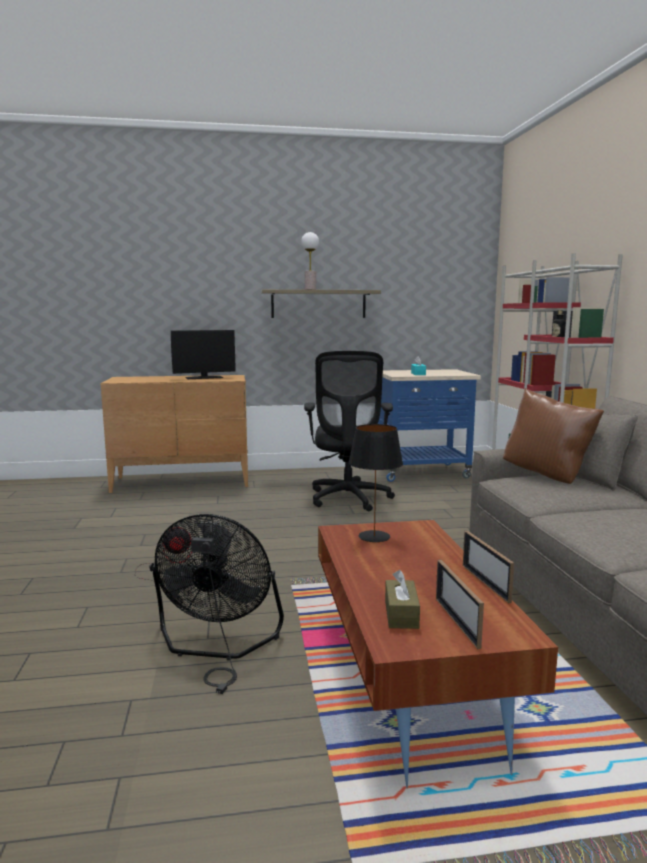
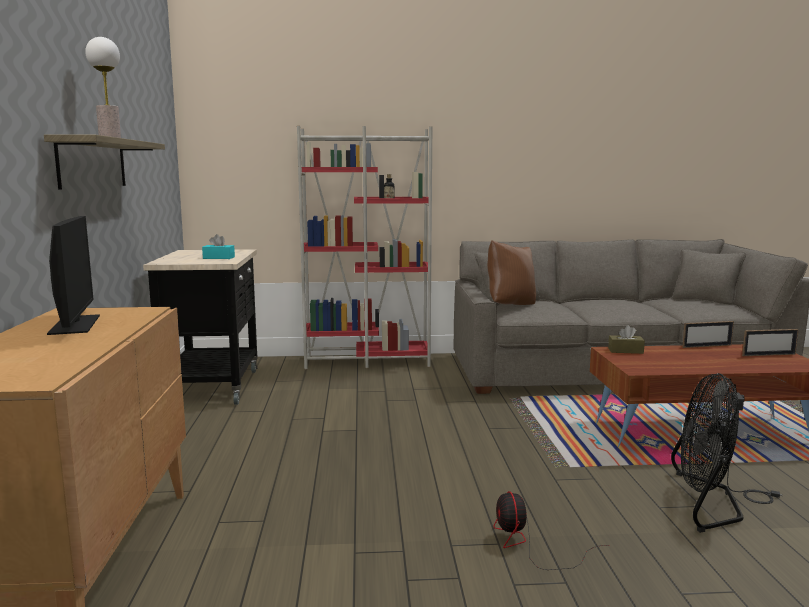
camera: 85 degrees left, 0 degrees up
black office chair [304,351,395,511] -> none
black table lamp [348,424,403,542] -> none
blue cart [378,369,481,482] -> black cart [143,249,258,405]
brown tissue box [385,570,420,629] -> brown tissue box moved to [608,325,645,354]

